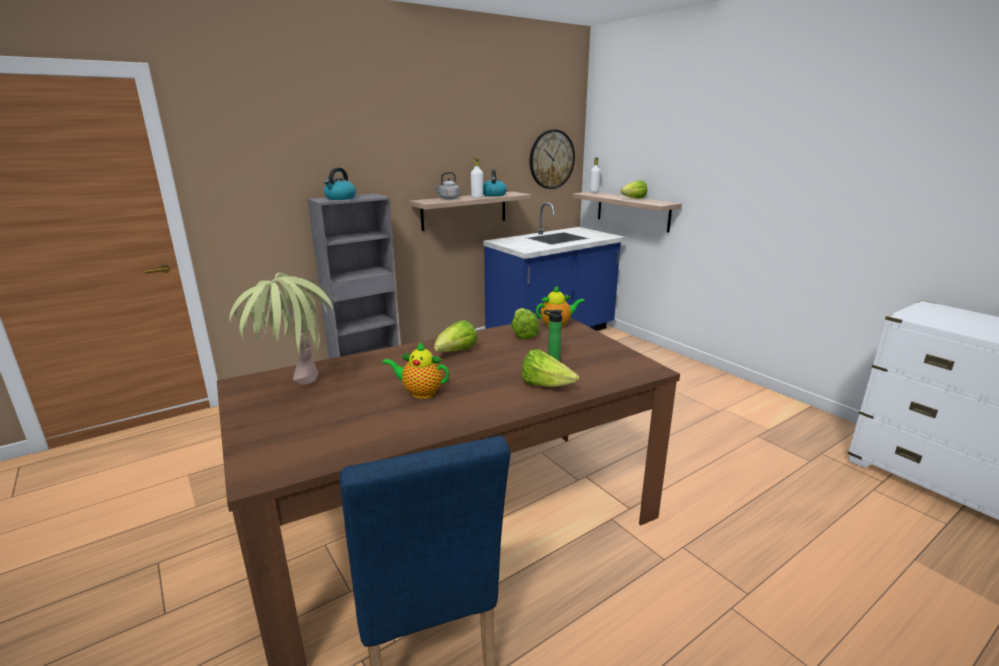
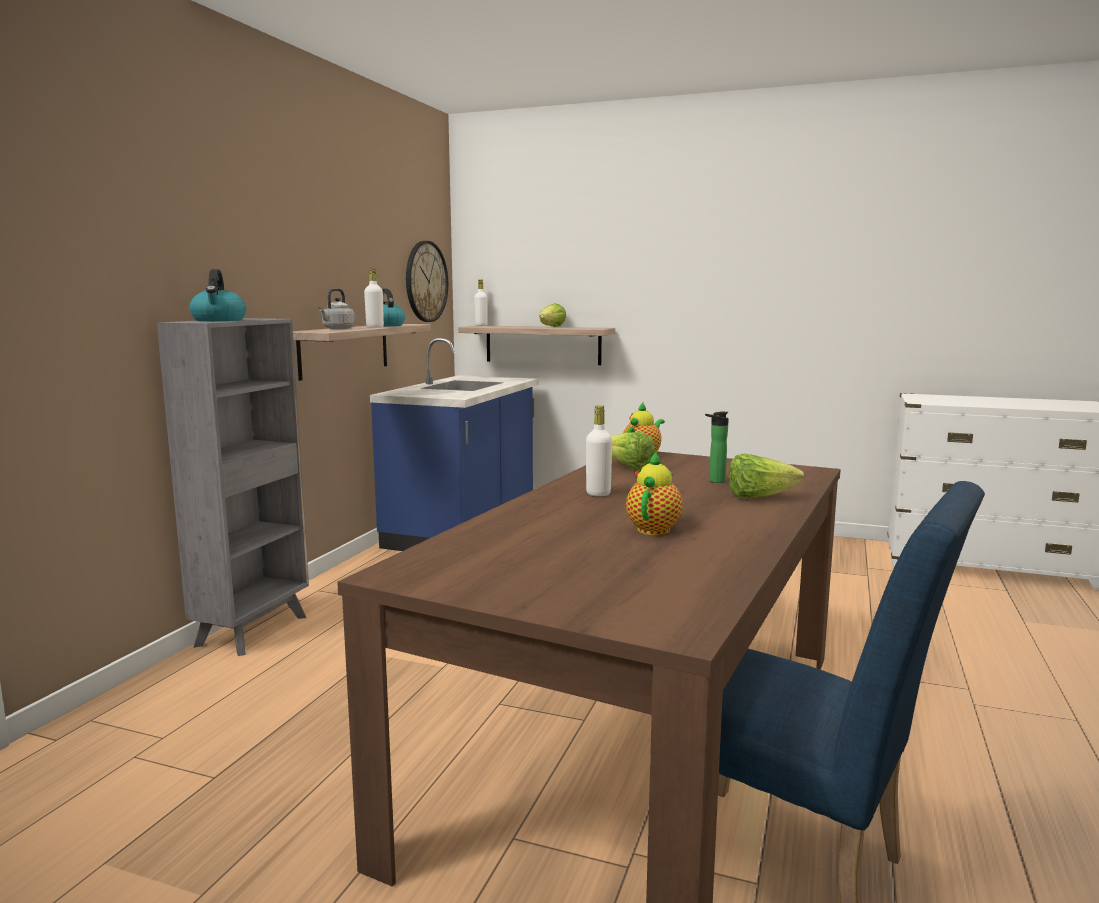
camera: 35 degrees left, 10 degrees down
potted plant [229,273,337,385] -> none
teapot [382,342,449,399] -> teapot turned 135 degrees clockwise [626,451,683,535]
lettuce [434,320,477,352] -> white bottle [586,405,612,496]

